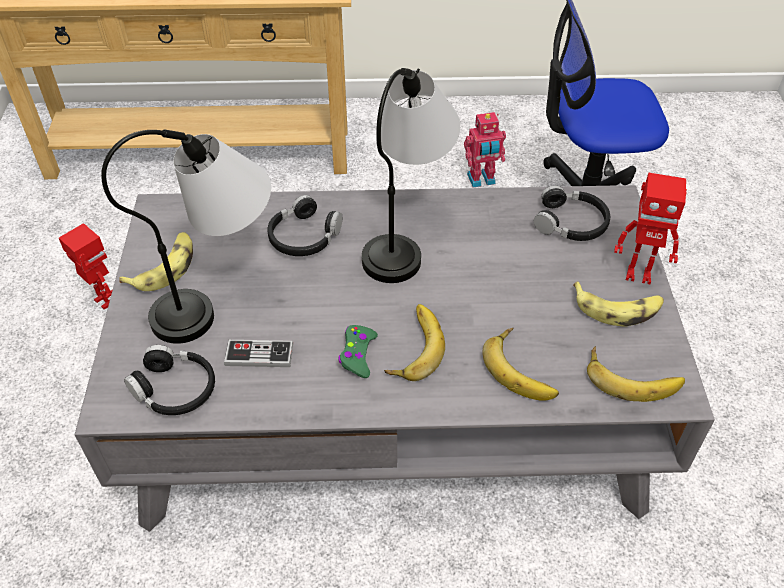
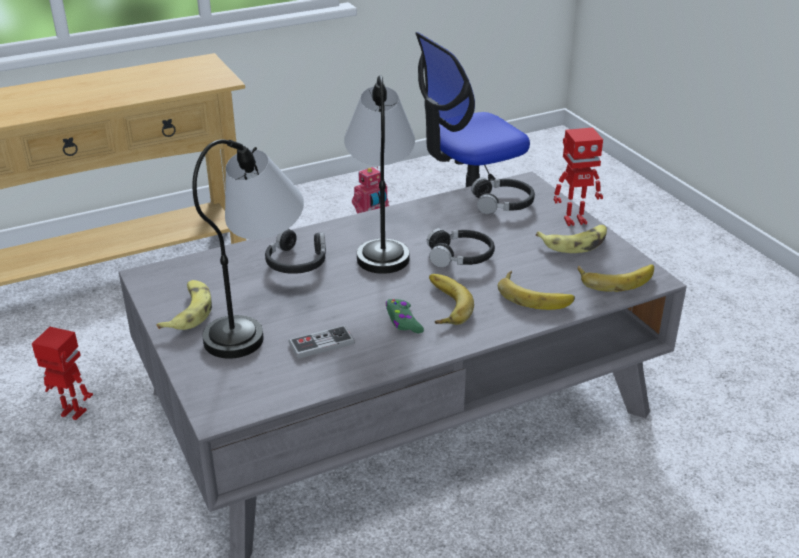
camera: 25 degrees left, 15 degrees down
black headphones [124,345,215,415] -> black headphones moved to [427,228,495,267]

